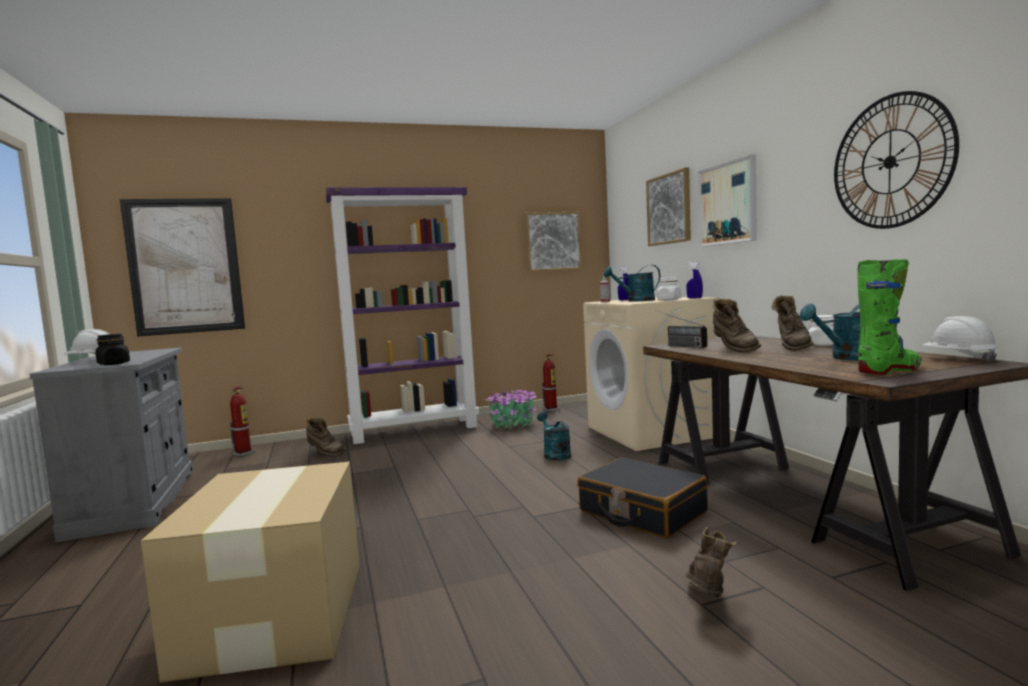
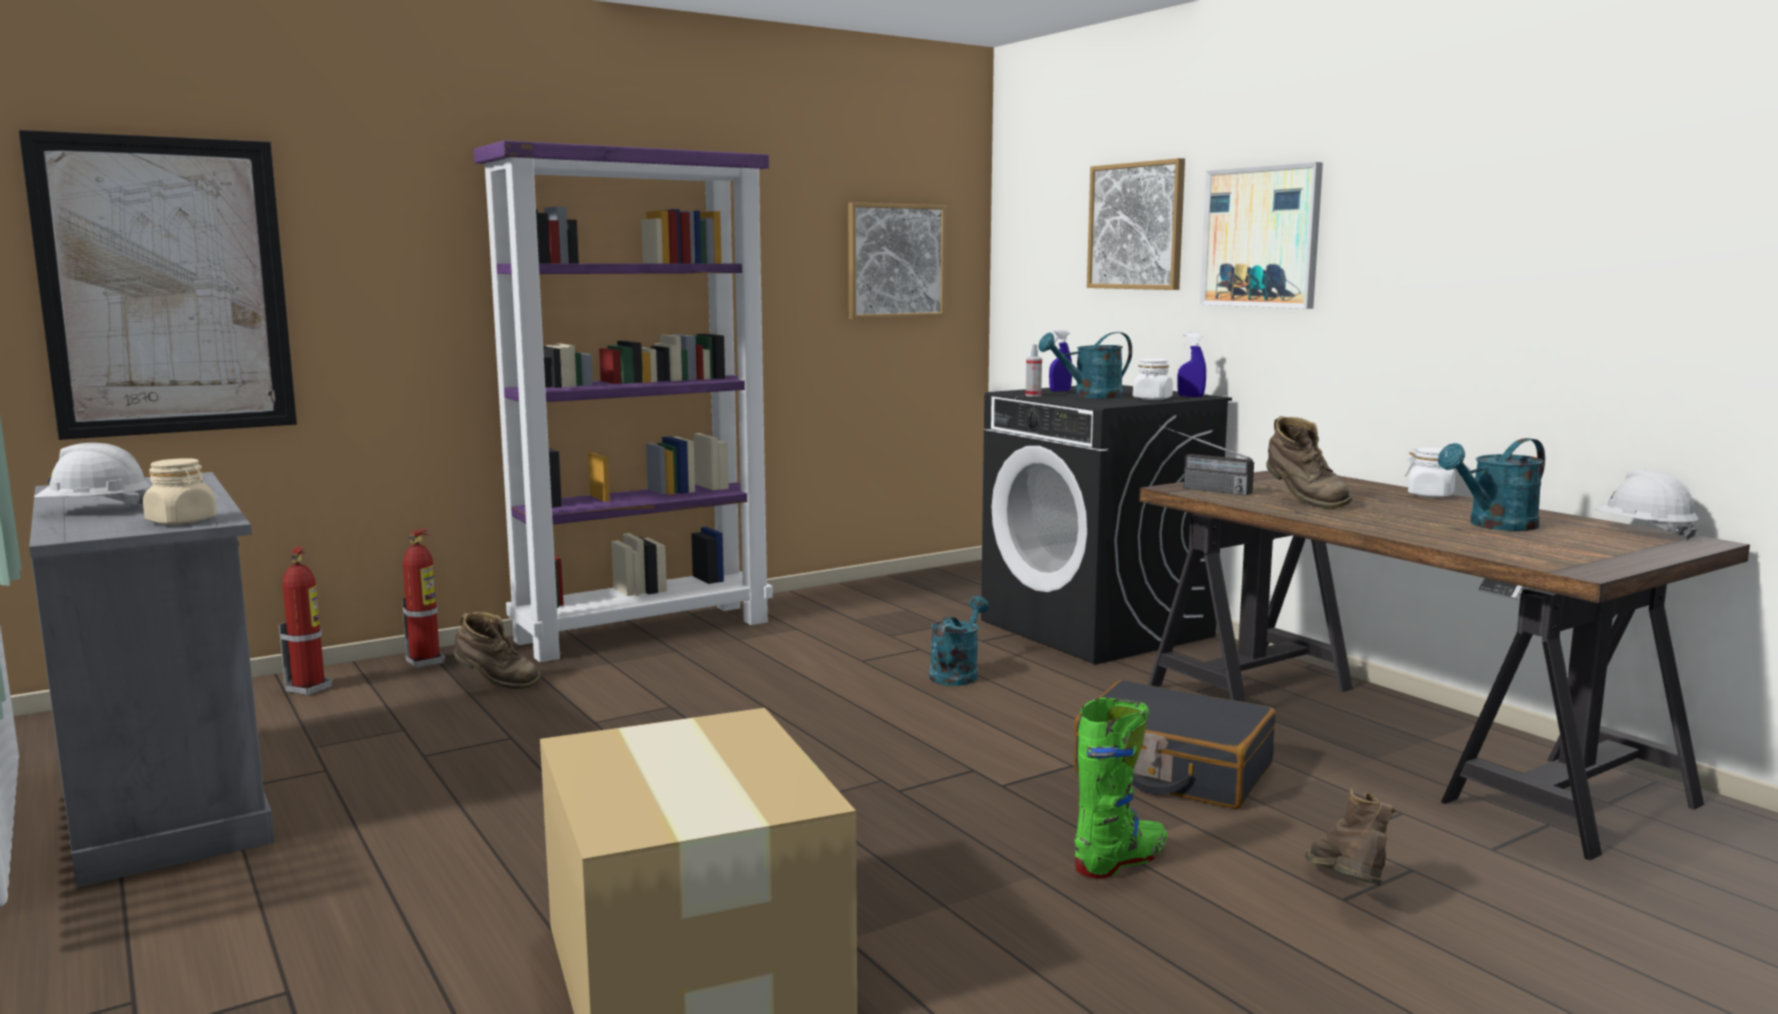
camera: 15 degrees left, 5 degrees up
black jar [96,334,130,365] -> beige jar [143,458,217,525]
potted plant [485,388,537,429] -> none
turquoise watering can [537,412,571,461] -> turquoise watering can turned 60 degrees clockwise [929,596,989,686]
fire extinguisher [542,353,559,412] -> fire extinguisher moved to [402,528,445,668]
beige washing machine [583,297,719,451] -> black washing machine [981,385,1232,665]
brown boot [771,295,814,351] -> none
wall clock [834,91,959,229] -> none
green boot [857,259,922,375] -> green boot moved to [1075,698,1167,879]

